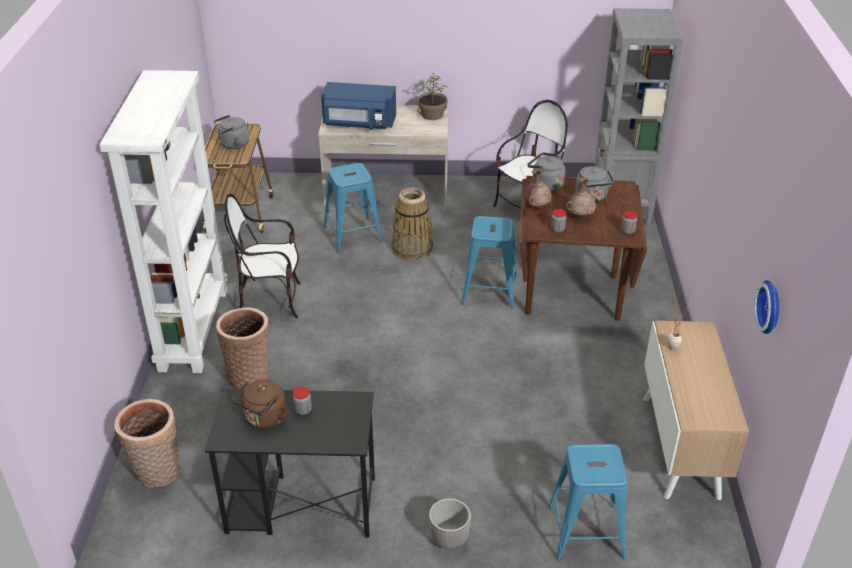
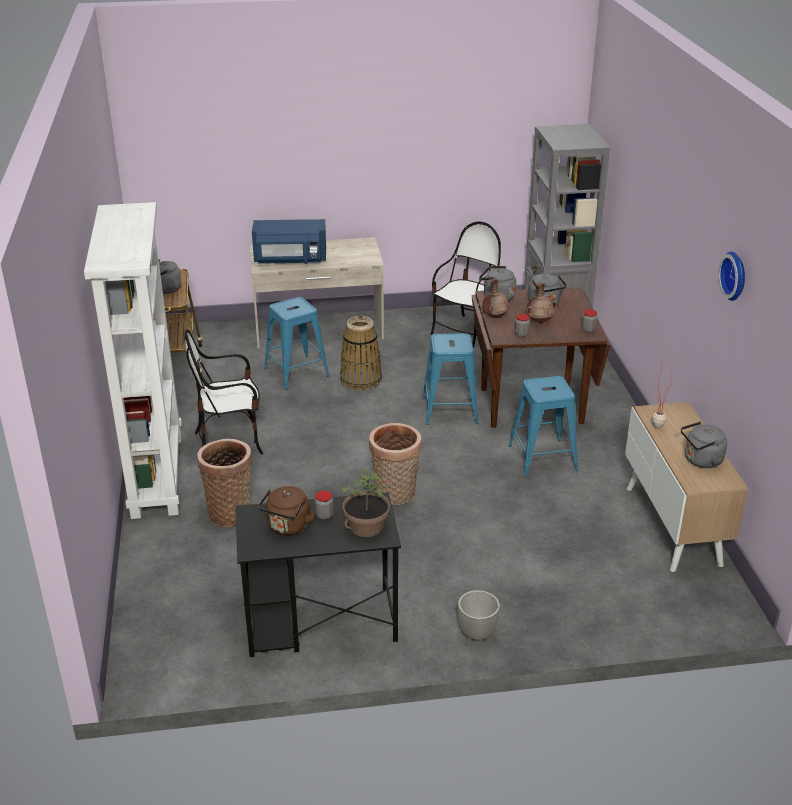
camera: 10 degrees left, 5 degrees down
basket [114,399,181,487] -> basket moved to [369,423,421,505]
potted plant [417,73,448,120] -> potted plant moved to [342,469,390,537]
blue stool [549,444,627,561] -> blue stool moved to [509,376,578,477]
wall clock [754,280,779,334] -> wall clock moved to [718,252,745,301]
none -> grey kettle [681,421,727,468]

